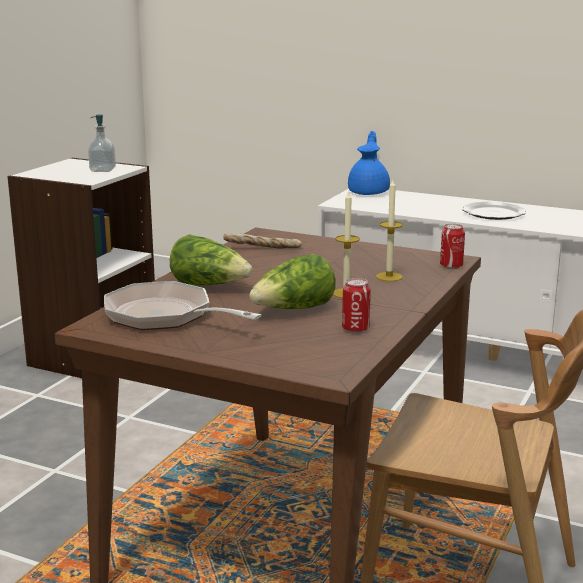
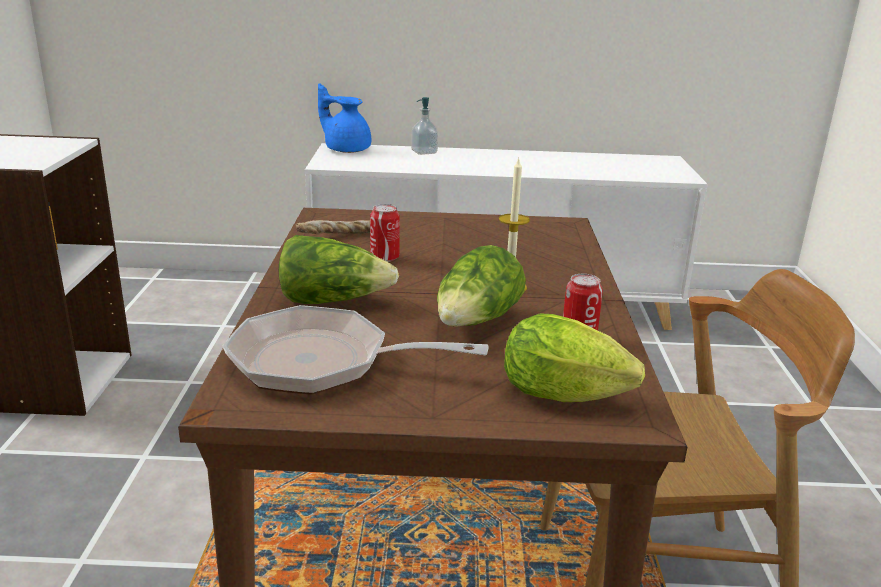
camera: 25 degrees left, 5 degrees up
soap dispenser [88,114,116,172] -> soap dispenser moved to [411,97,438,155]
blue teapot [348,131,390,195] -> blue teapot turned 45 degrees counterclockwise [318,84,371,153]
candle [376,180,403,281] -> none
can [440,224,465,269] -> can moved to [370,204,400,262]
plate [462,202,526,220] -> none
none -> lettuce [504,313,645,402]

